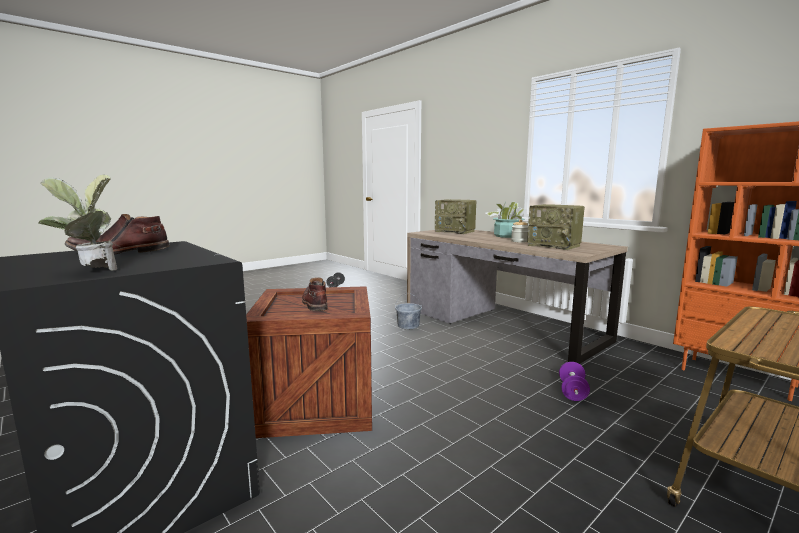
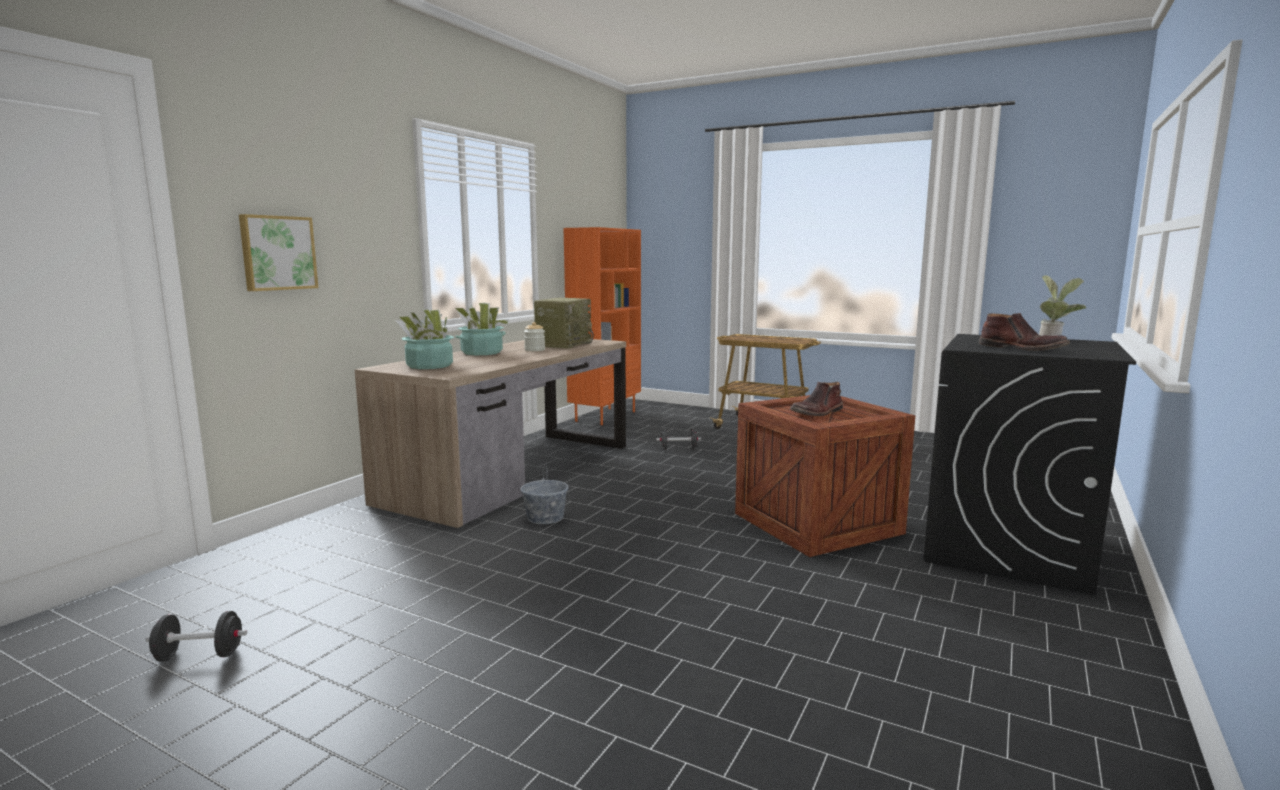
camera: 110 degrees left, 0 degrees up
radio [435,199,476,234] -> potted plant [395,309,454,369]
purple dumbbell [559,362,590,401] -> black dumbbell [656,428,701,450]
none -> picture [239,214,318,291]

